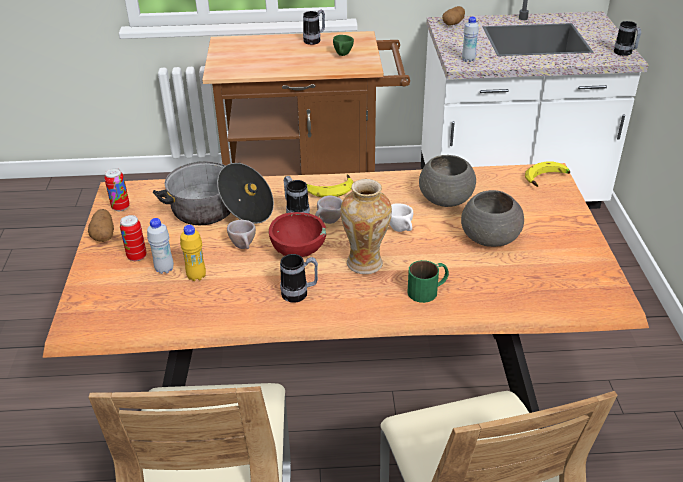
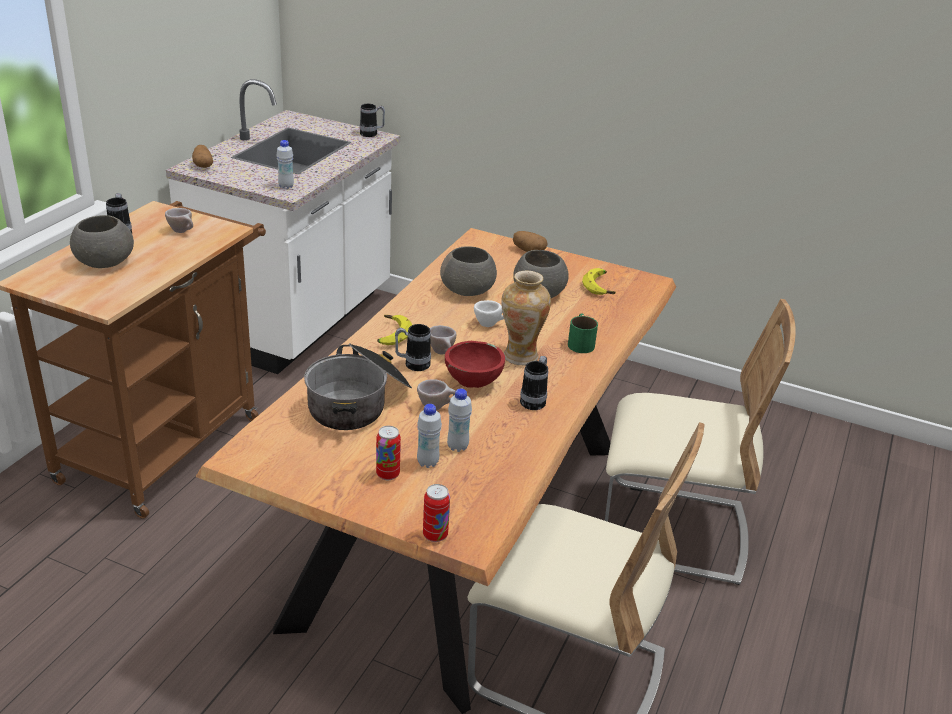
camera: 65 degrees left, 5 degrees down
potato [88,209,114,242] -> potato moved to [513,231,548,252]
can [104,168,130,211] -> can moved to [423,484,450,542]
yellow bottle [180,225,206,281] -> white bottle [447,388,472,452]
green cup [333,35,354,56] -> beige cup [165,208,193,233]
banana [525,162,570,187] -> banana moved to [582,268,616,295]
none -> grey bowl [70,215,134,268]

